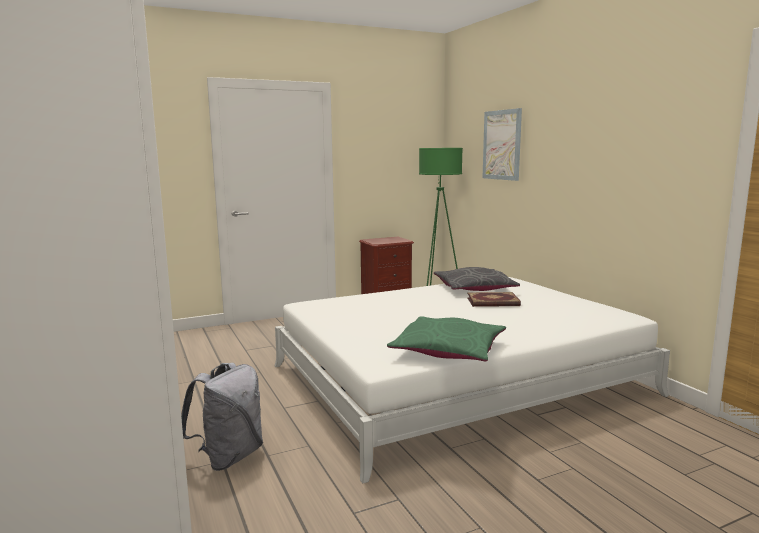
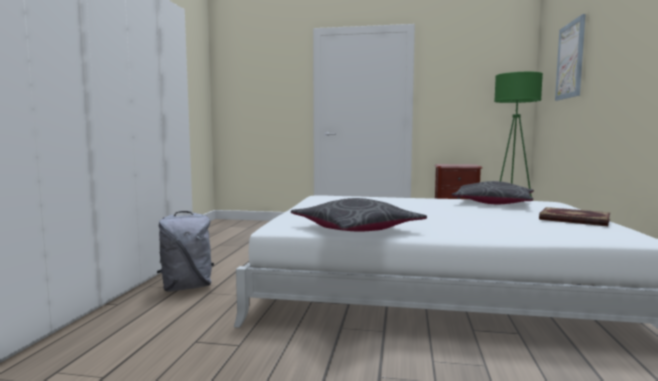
camera: 35 degrees right, 5 degrees down
green pillow [387,316,506,361] -> grey pillow [291,198,427,231]
book [467,292,521,307] -> book moved to [539,207,610,226]

